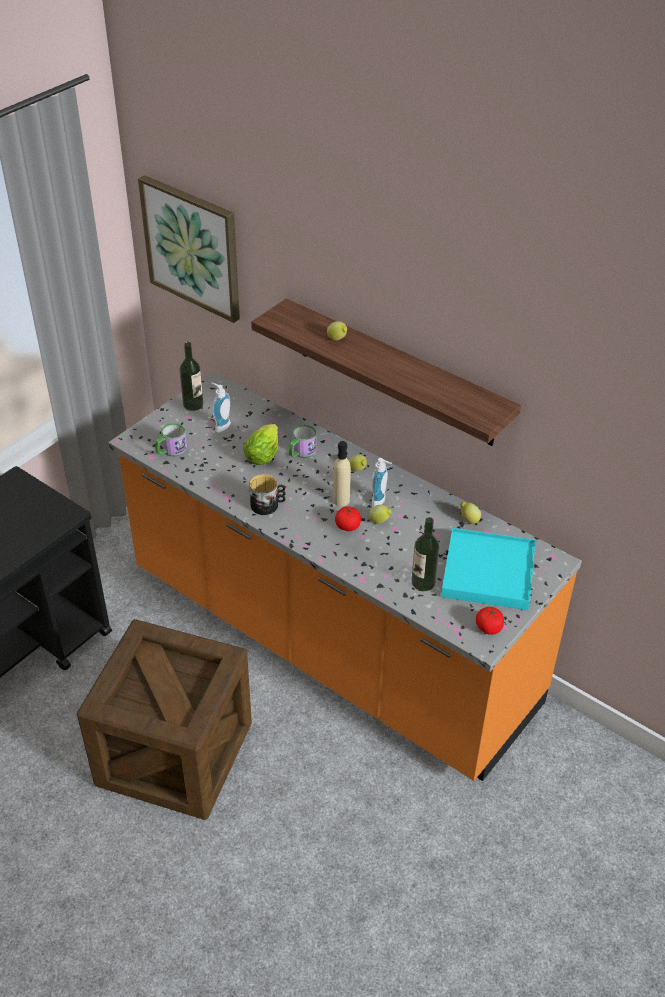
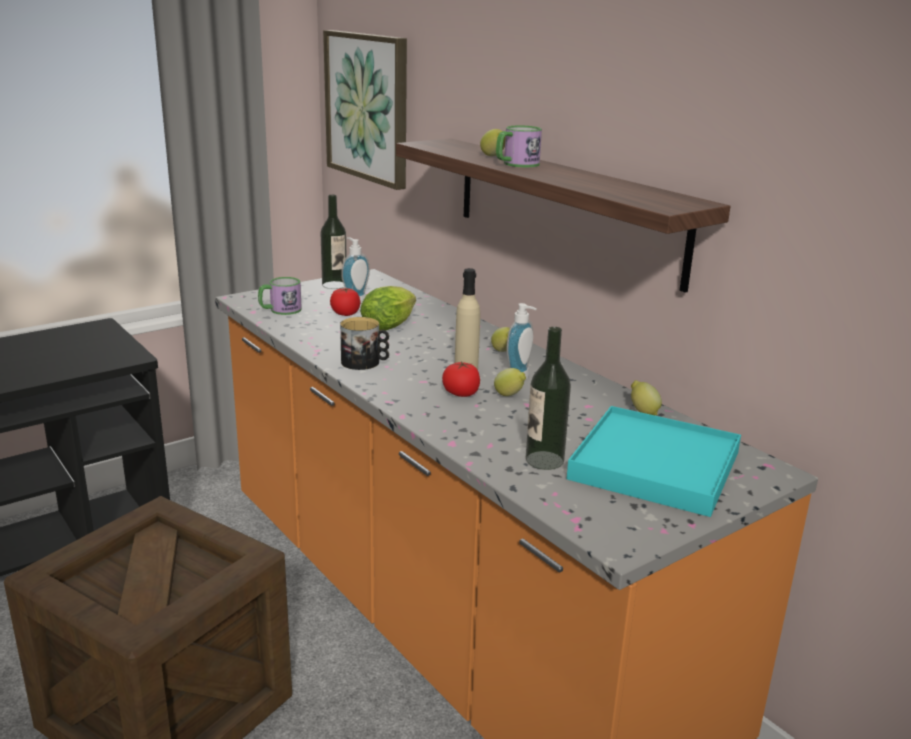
camera: 15 degrees right, 20 degrees down
mug [289,425,316,458] -> mug moved to [496,125,542,167]
tomato [476,607,504,635] -> tomato moved to [330,288,360,316]

